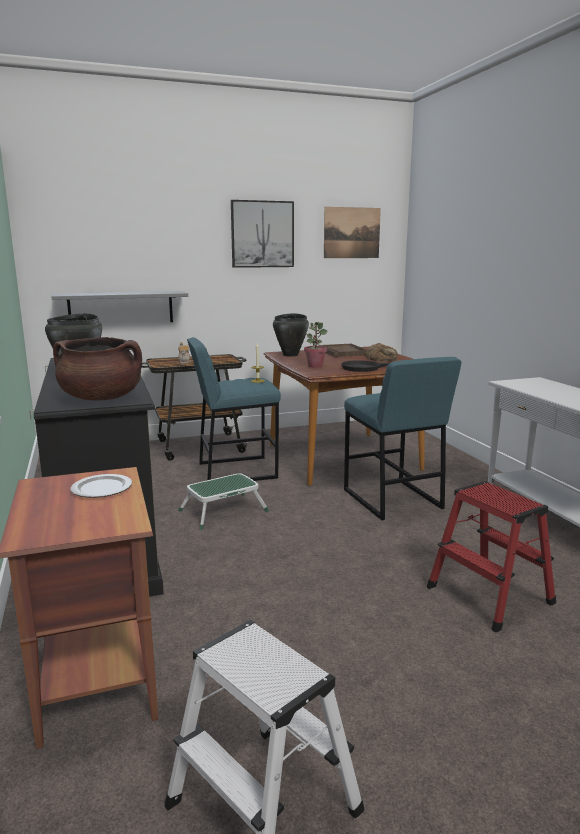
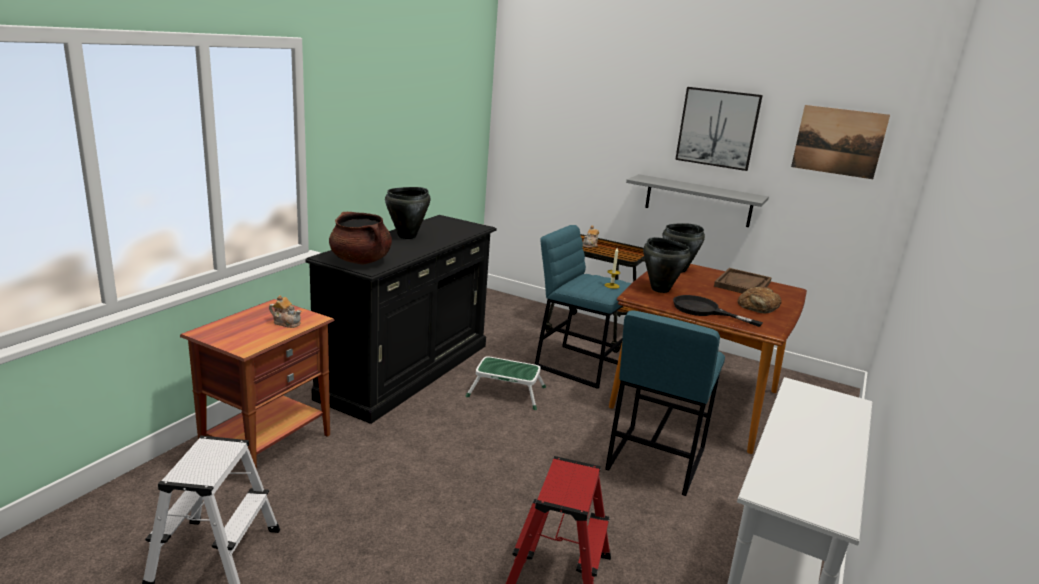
camera: 45 degrees right, 5 degrees up
grey shelf [51,291,188,322] -> grey shelf moved to [626,174,769,227]
plate [70,474,132,498] -> teapot [269,295,301,328]
potted plant [304,322,328,368] -> black cooking pot [643,237,690,293]

